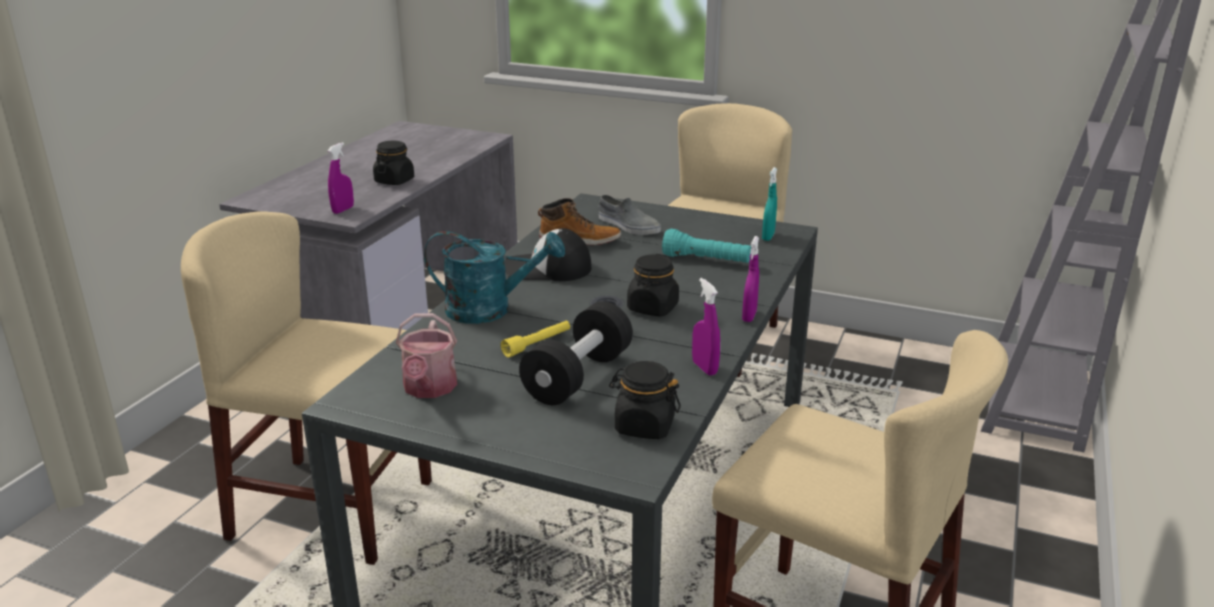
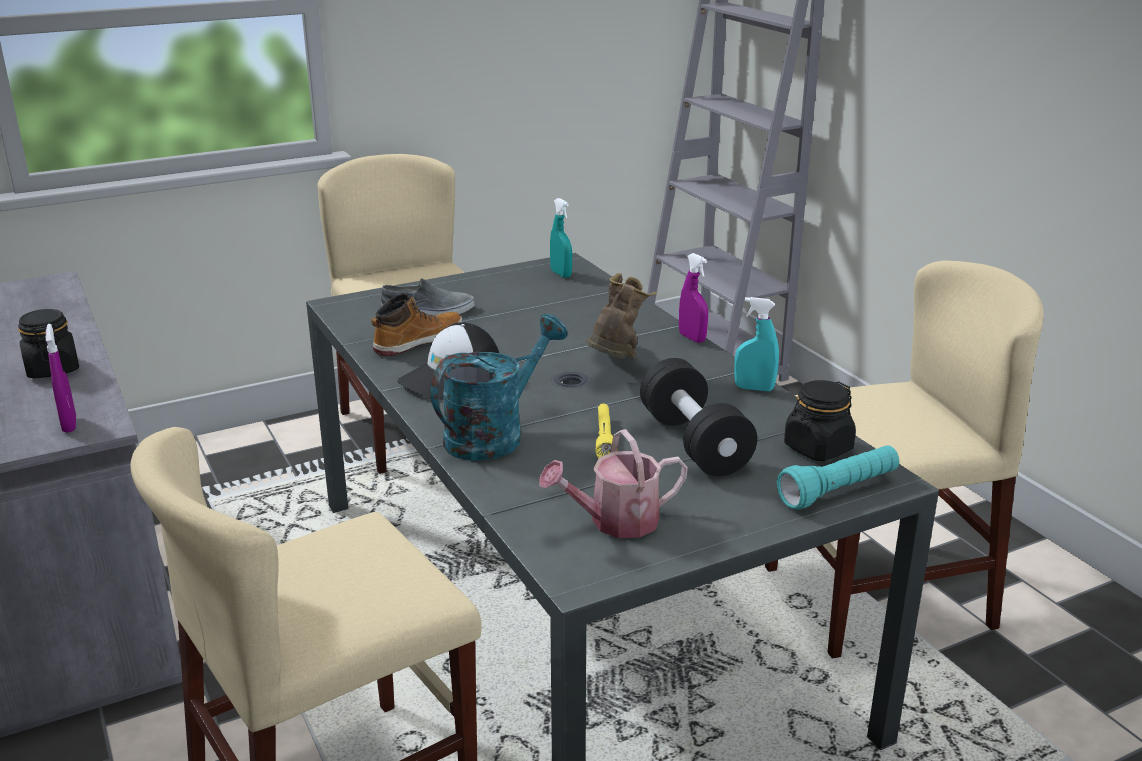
camera: 50 degrees left, 0 degrees up
watering can [396,313,457,398] -> watering can turned 120 degrees clockwise [539,429,688,538]
black jar [627,254,679,316] -> brown boot [586,273,657,359]
turquoise flashlight [662,229,751,263] -> turquoise flashlight moved to [777,445,899,510]
purple spray bottle [692,278,720,376] -> turquoise spray bottle [734,297,779,391]

